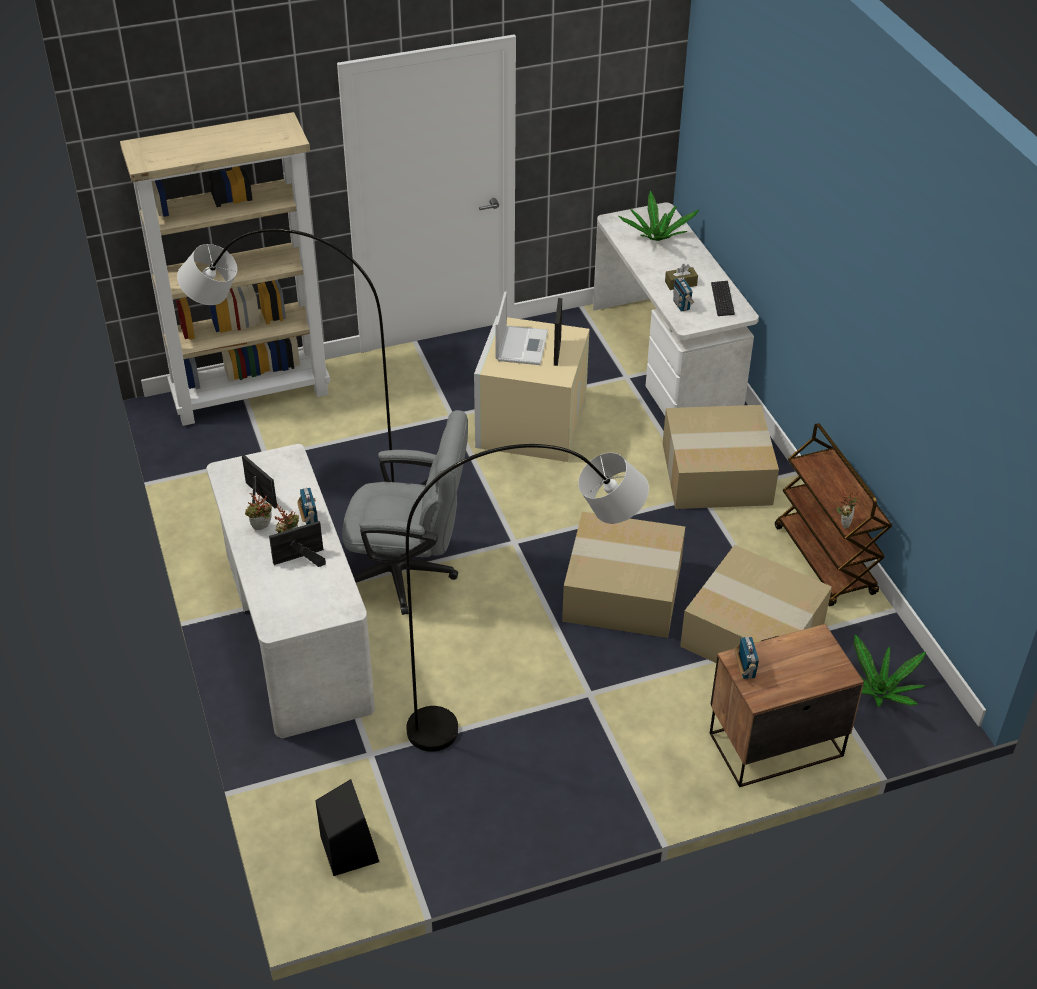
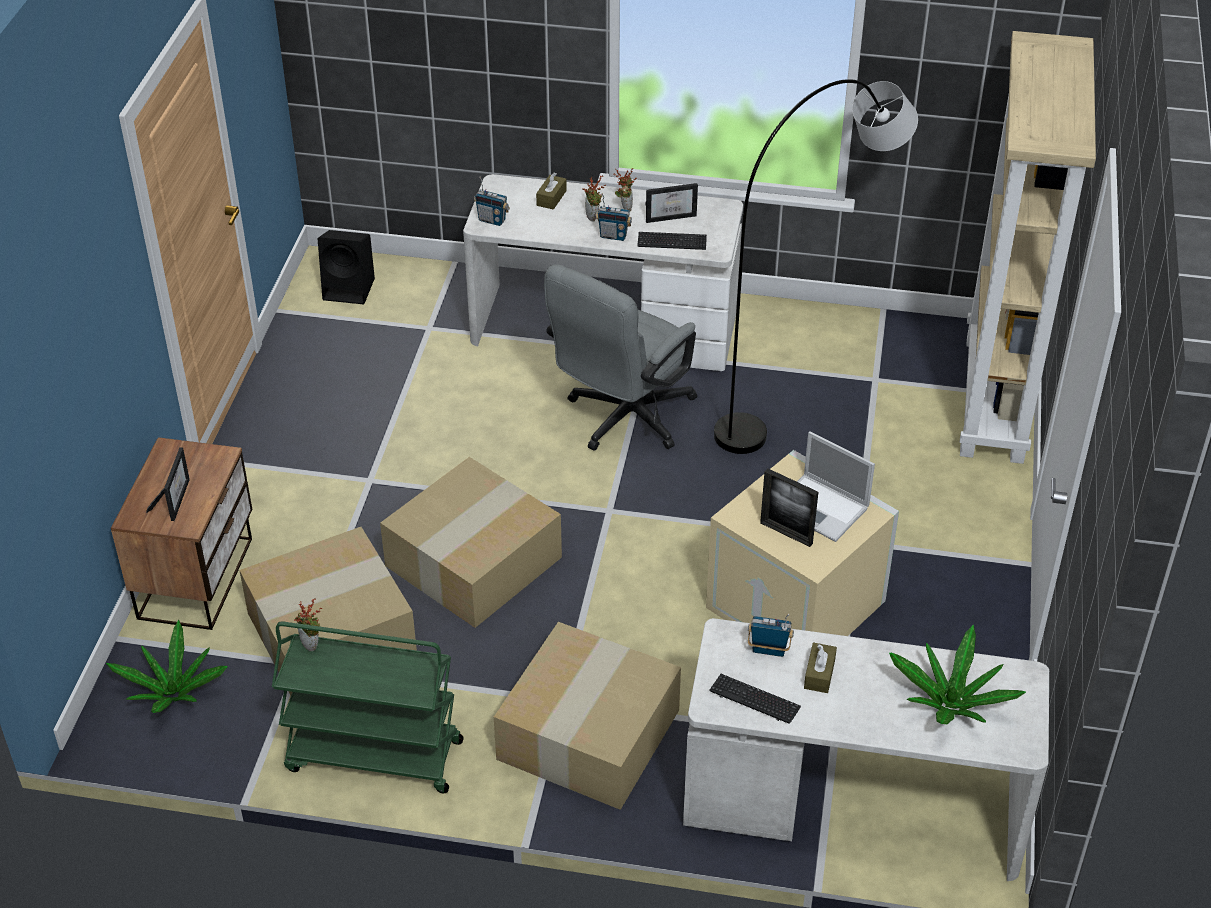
camera: 120 degrees right, 0 degrees up
picture frame [269,521,326,567] -> picture frame moved to [146,447,190,521]
grey floor lamp [406,444,649,752] -> none
radio [735,637,759,679] -> radio moved to [474,176,510,226]
brown cart [775,423,892,606] -> green cart [272,622,464,793]
none -> brown tissue box [536,172,567,210]
none -> keyboard [637,232,707,250]

